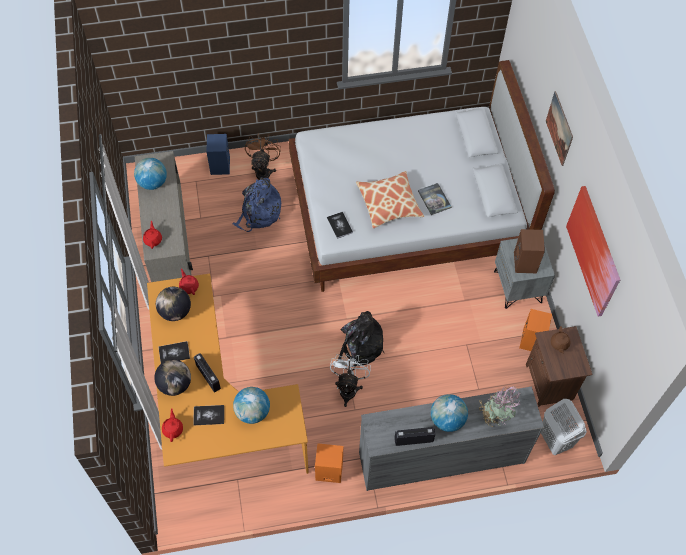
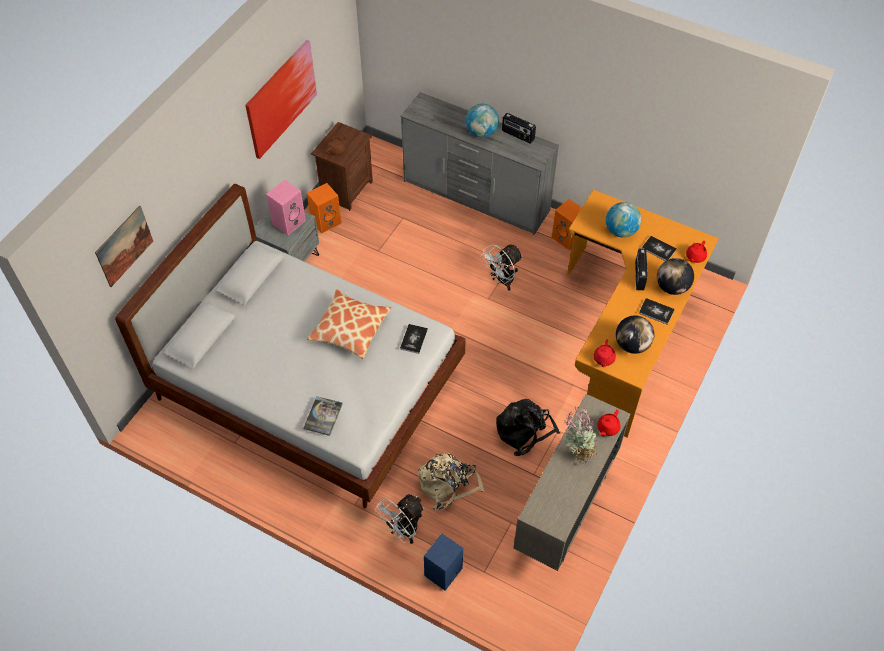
camera: 140 degrees left, 5 degrees down
globe [134,158,167,190] -> none
blue backpack [232,177,281,232] -> beige backpack [418,453,484,511]
brown fan [245,133,281,179] -> white fan [375,494,425,544]
black backpack [337,311,384,371] -> black backpack moved to [496,399,560,456]
book [418,183,452,215] -> book moved to [303,396,343,436]
potted plant [479,386,521,427] -> potted plant moved to [563,406,598,464]
brown speaker [514,229,545,273] -> pink speaker [266,180,306,235]
white laundry basket [541,399,587,455] -> none
picture [546,91,573,166] -> picture moved to [95,206,153,287]

